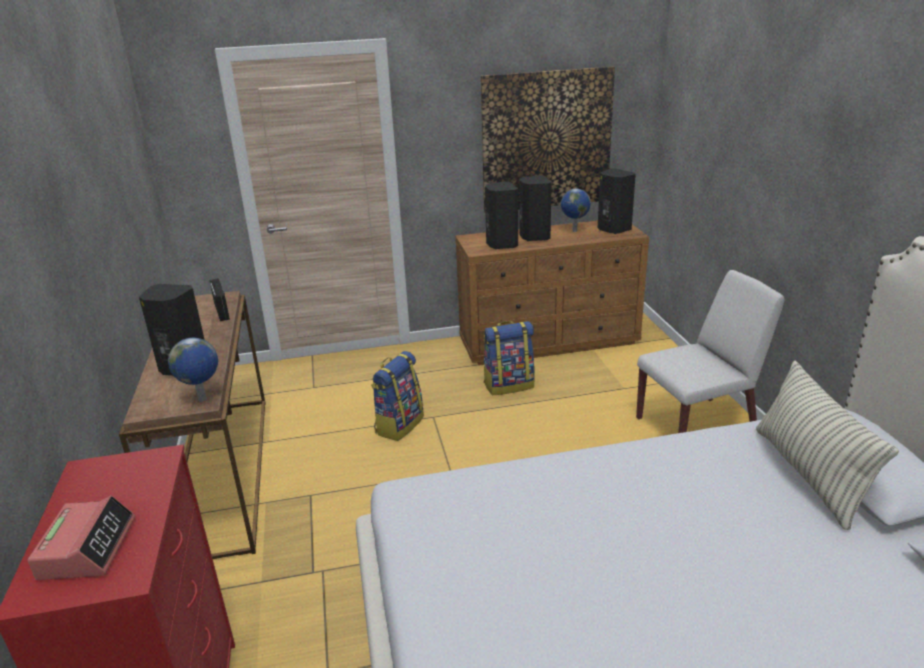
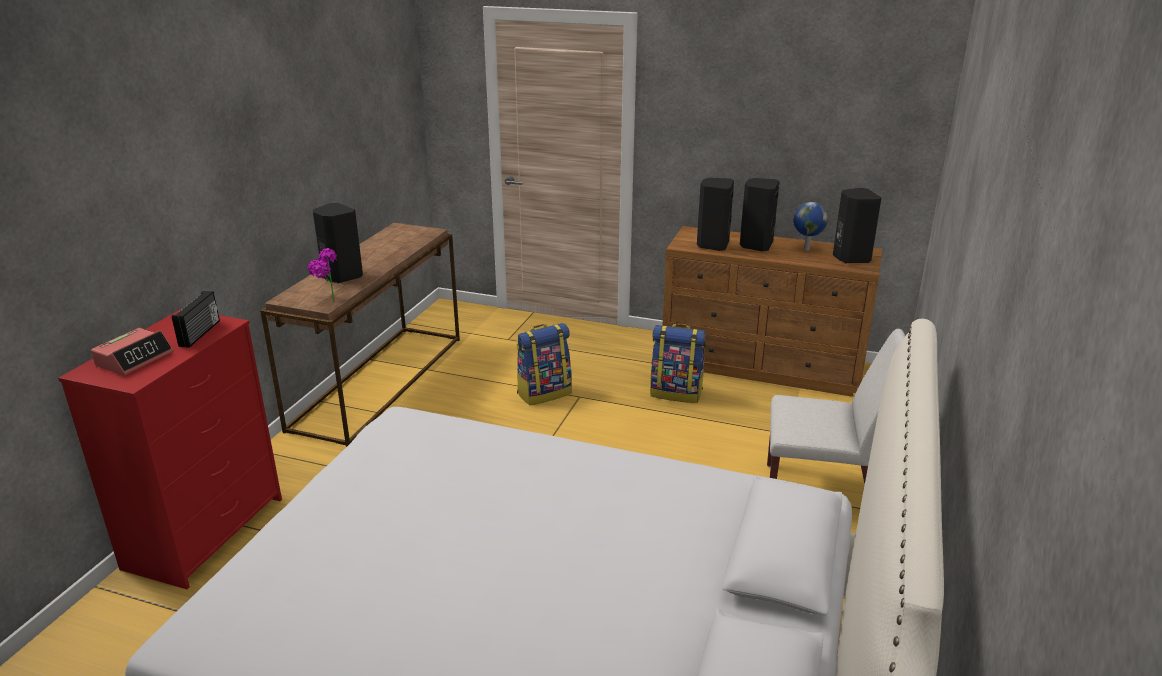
camera: 30 degrees right, 0 degrees up
globe [168,338,218,402] -> potted plant [307,248,337,302]
radio [209,278,230,321] -> radio moved to [172,291,220,348]
picture [480,66,615,213] -> none
pillow [756,361,899,530] -> none

